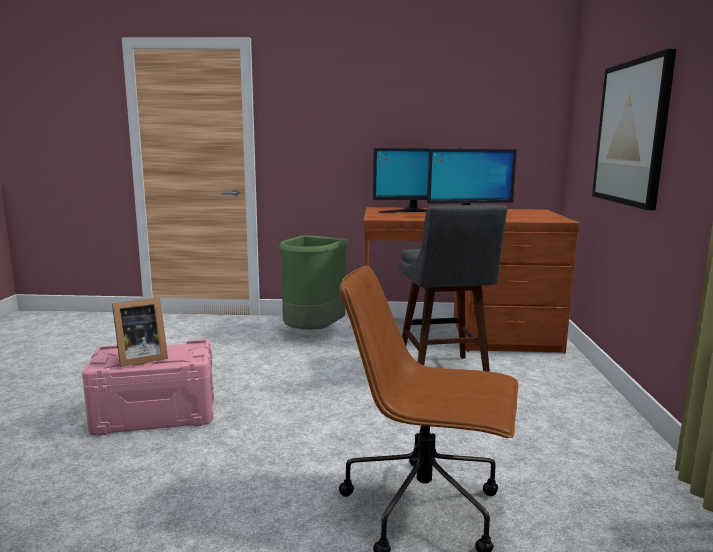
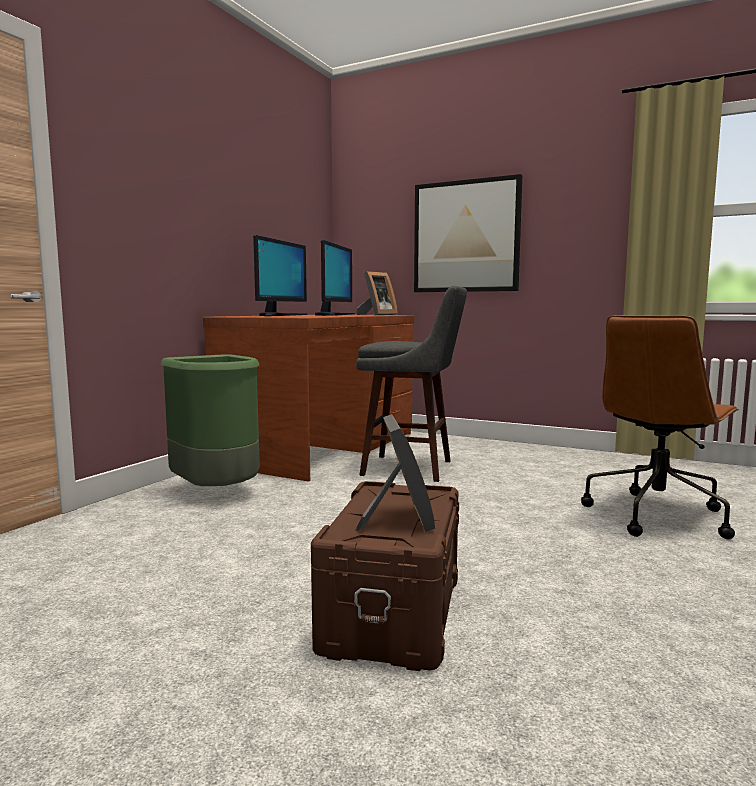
camera: 65 degrees left, 5 degrees down
pink storage box [82,340,214,436] -> brown storage box [311,481,459,671]
none -> picture frame [357,271,398,315]

